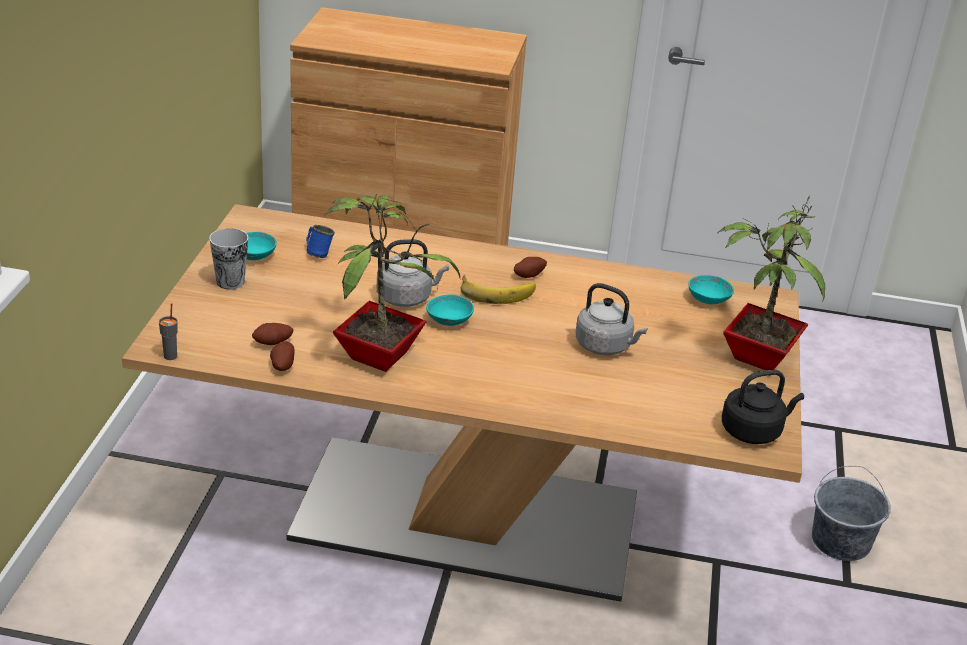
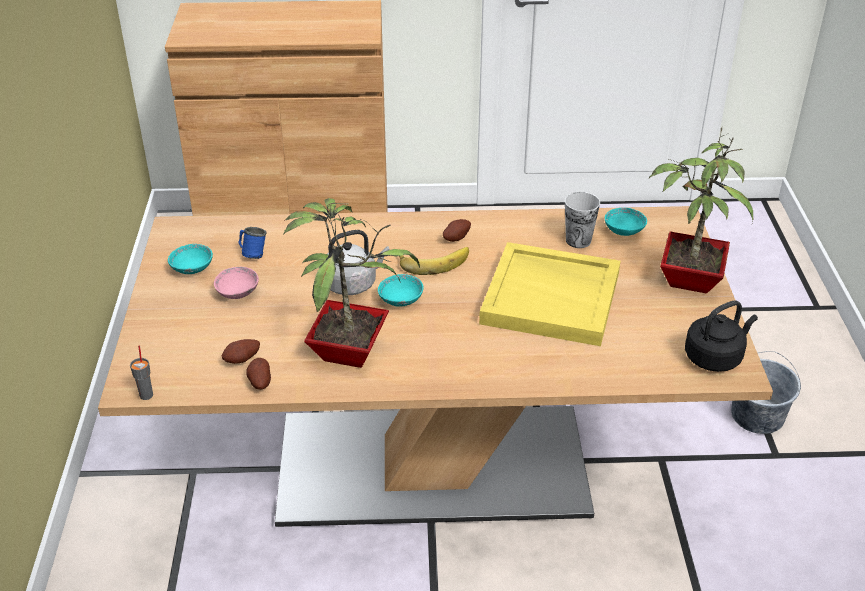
camera: 10 degrees left, 5 degrees up
cup [209,228,248,289] -> cup moved to [565,192,600,248]
grey kettle [576,283,647,355] -> yellow tray [479,242,621,346]
none -> pink bowl [214,267,259,299]

